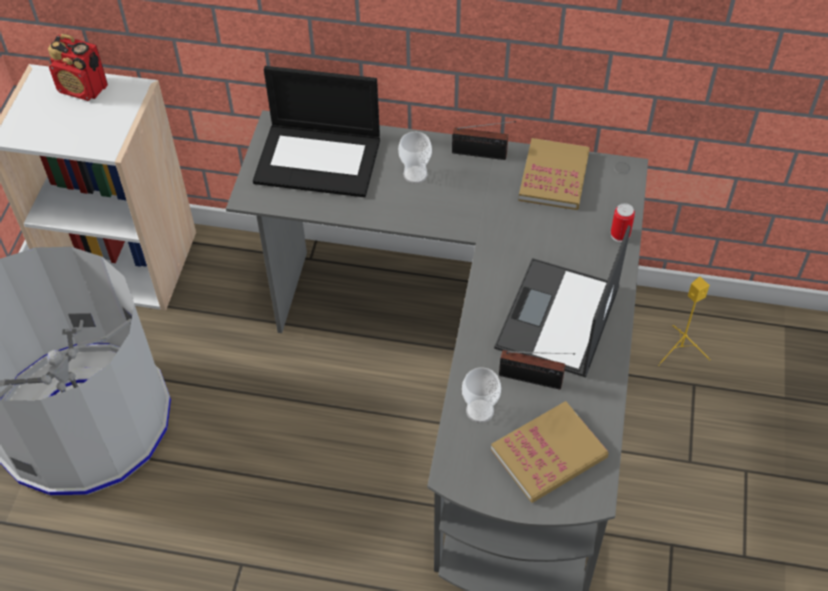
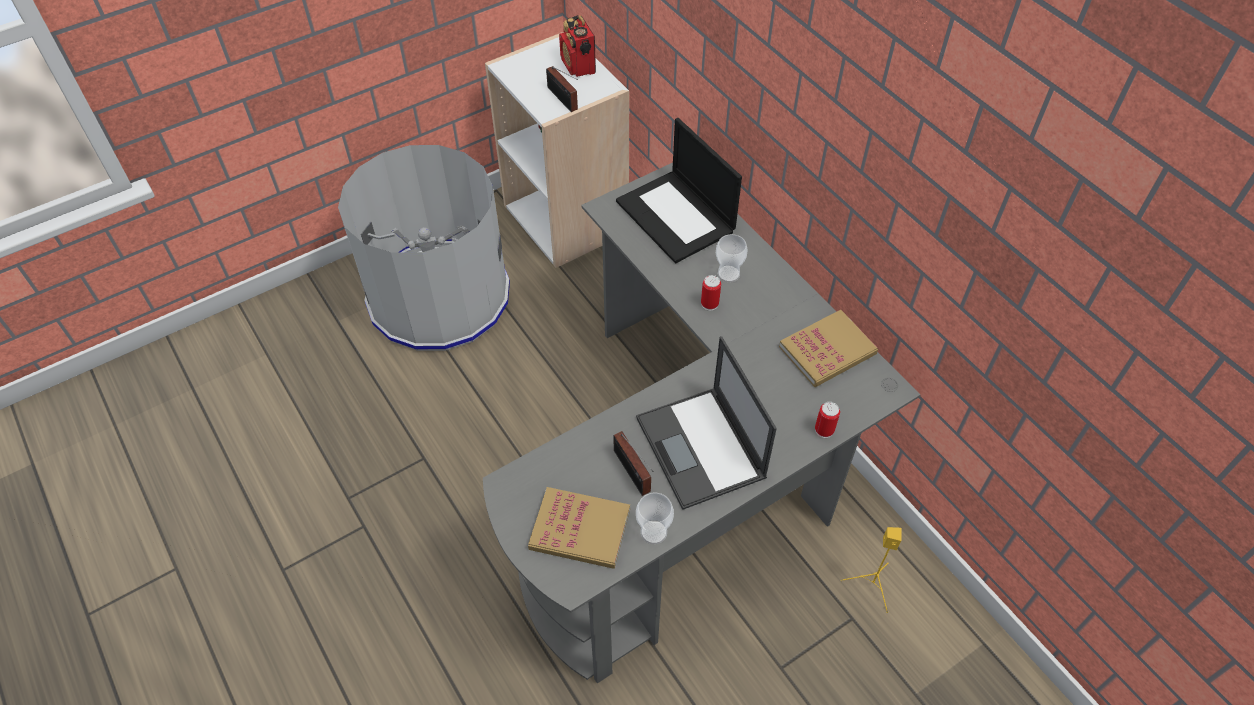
camera: 45 degrees right, 0 degrees up
radio [452,121,516,160] -> radio moved to [546,66,578,112]
cup [462,367,501,423] -> cup moved to [636,493,674,544]
laptop [494,225,631,378] -> laptop turned 90 degrees counterclockwise [636,336,777,510]
none -> can [701,275,721,311]

